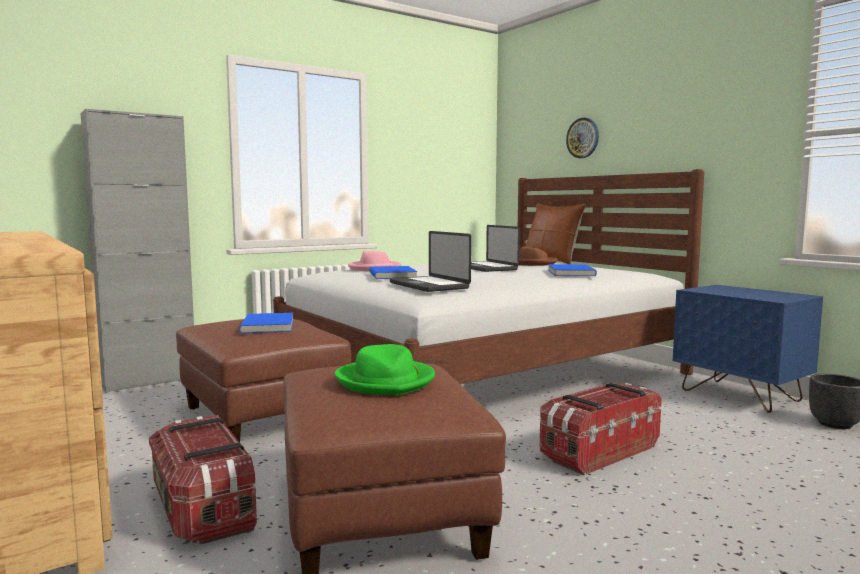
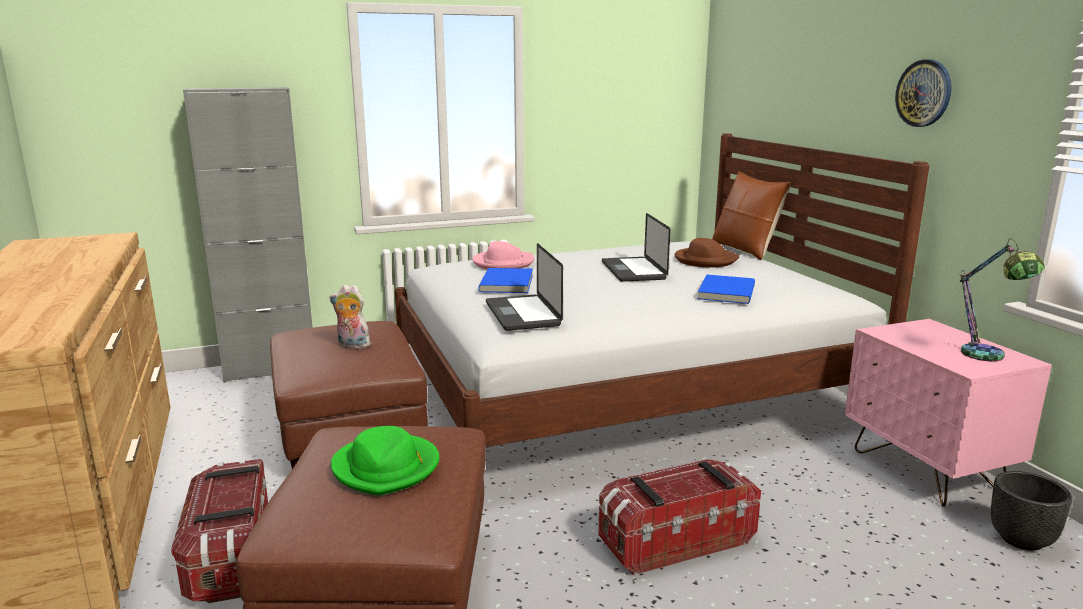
camera: 15 degrees right, 10 degrees up
blue book [239,313,294,333] -> plush toy [330,285,370,349]
wall clock [566,118,599,158] -> wall clock moved to [895,60,952,127]
blue nightstand [673,285,823,413] -> pink nightstand [845,319,1052,507]
none -> table lamp [960,238,1045,361]

